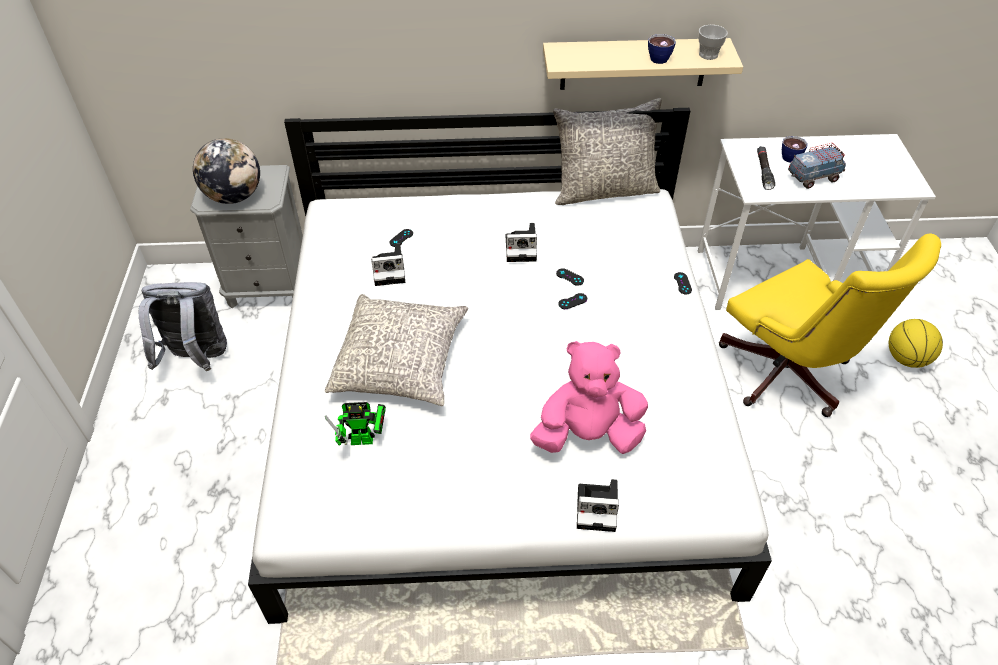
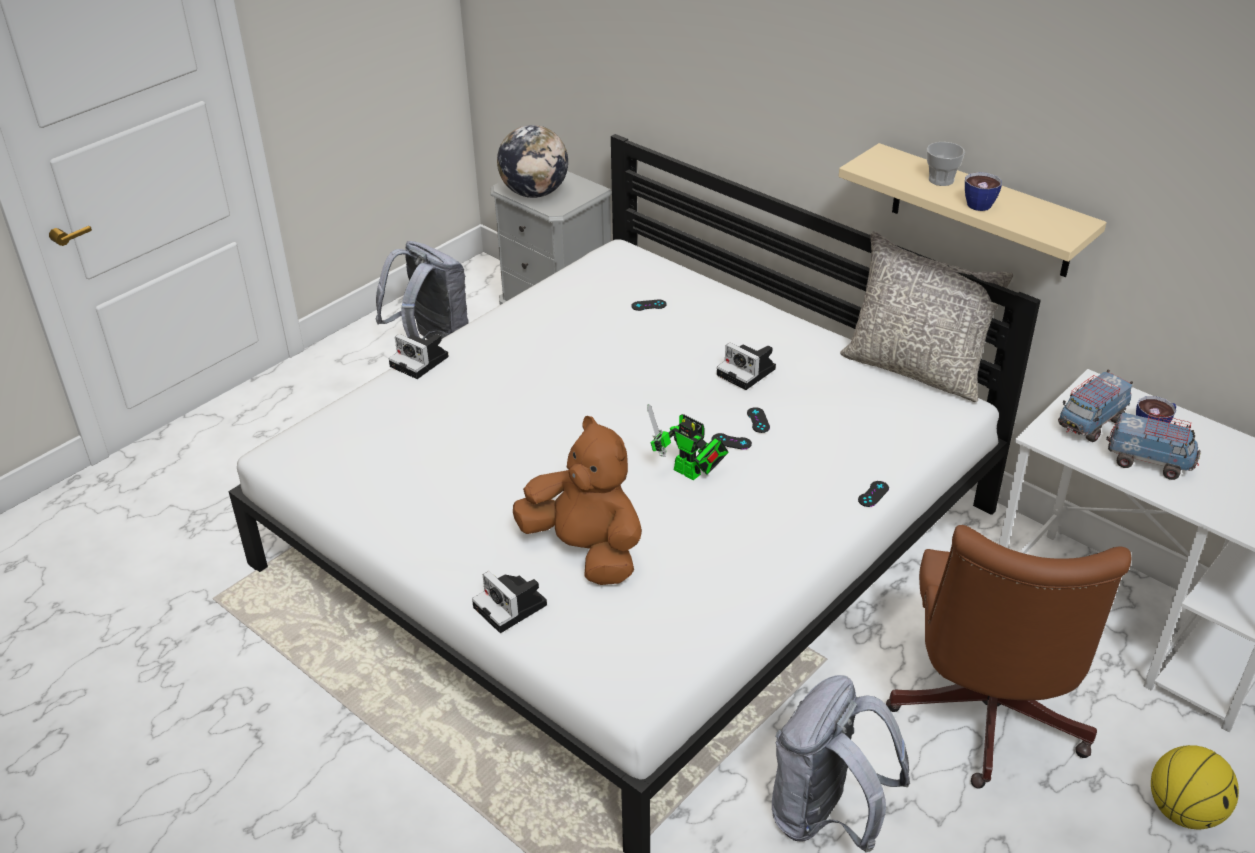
camera: 45 degrees right, 10 degrees down
grey pillow [325,294,468,406] -> none
toy robot [325,402,386,445] -> toy robot moved to [647,404,728,480]
camera [371,244,405,286] -> camera moved to [388,334,449,379]
pink plush toy [530,341,648,454] -> brown plush toy [513,416,642,585]
cup [698,25,728,60] -> cup moved to [927,142,965,186]
yellow office chair [719,233,941,417] -> brown office chair [886,525,1131,789]
black flashlight [757,146,775,190] -> toy truck [1058,370,1133,442]
none -> grey backpack [772,675,910,852]

